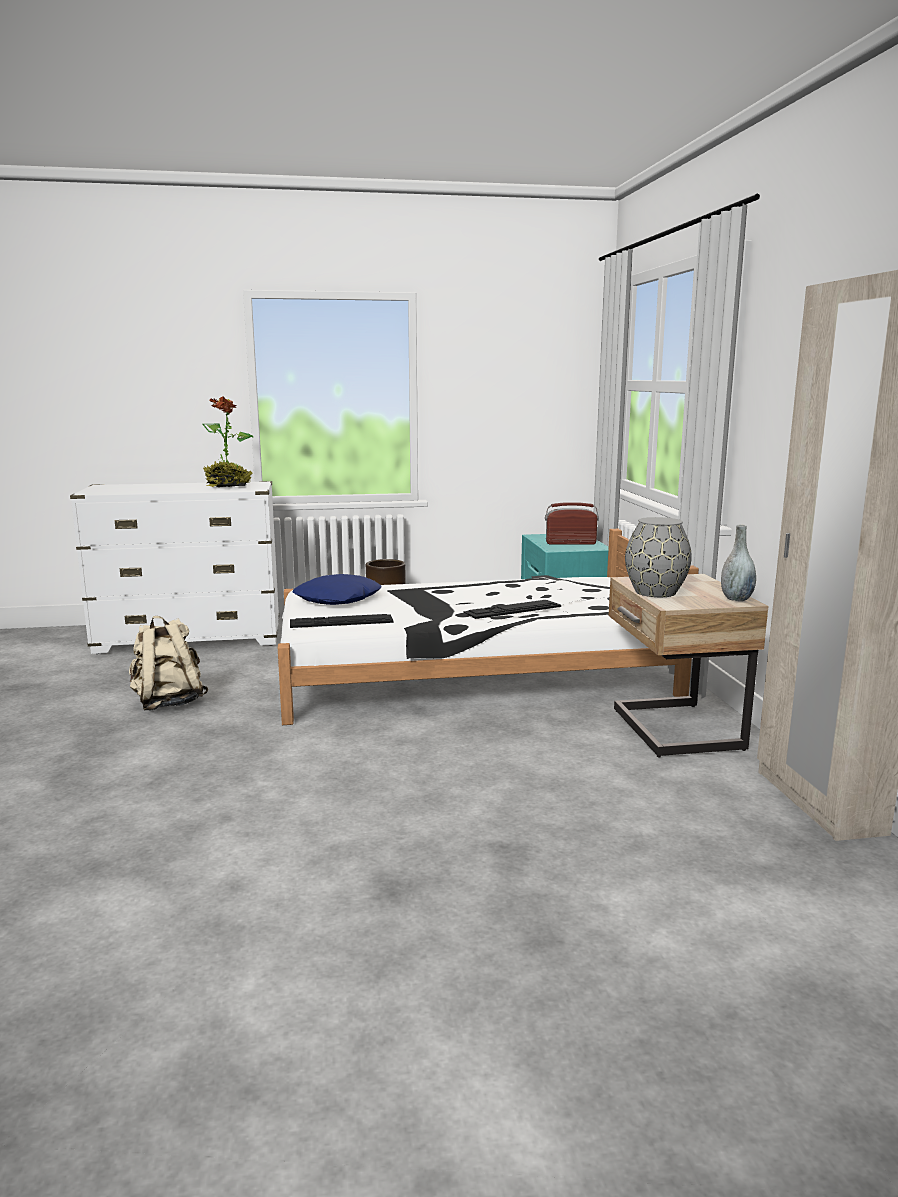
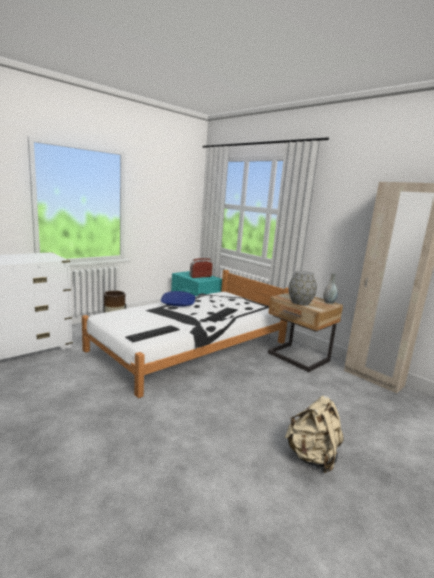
camera: 35 degrees left, 0 degrees up
beige backpack [129,616,208,711] -> beige backpack moved to [285,396,343,473]
potted plant [202,396,254,487] -> none
blue pillow [292,574,381,605] -> blue pillow moved to [161,291,195,307]

